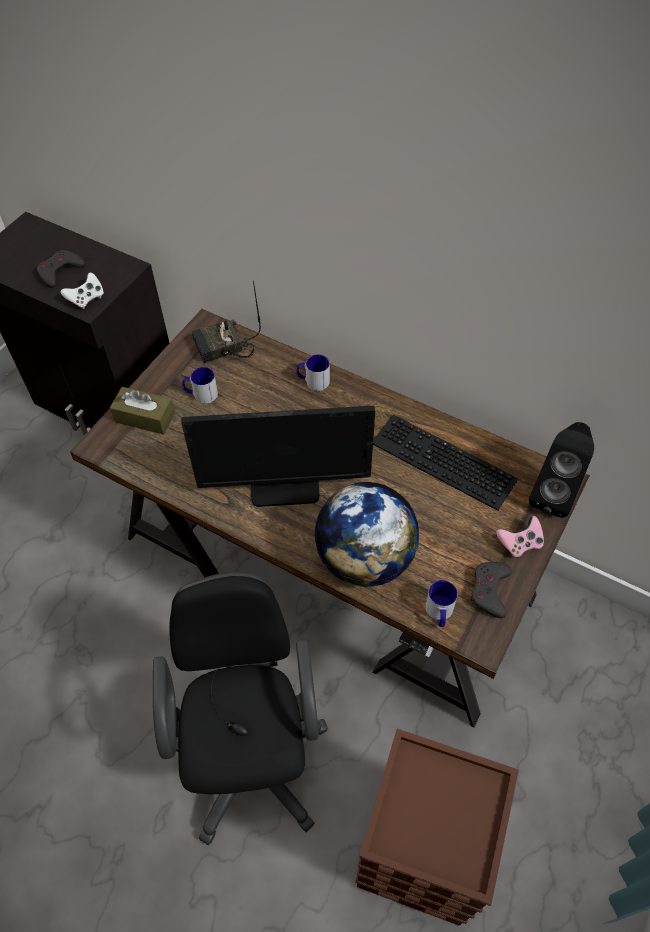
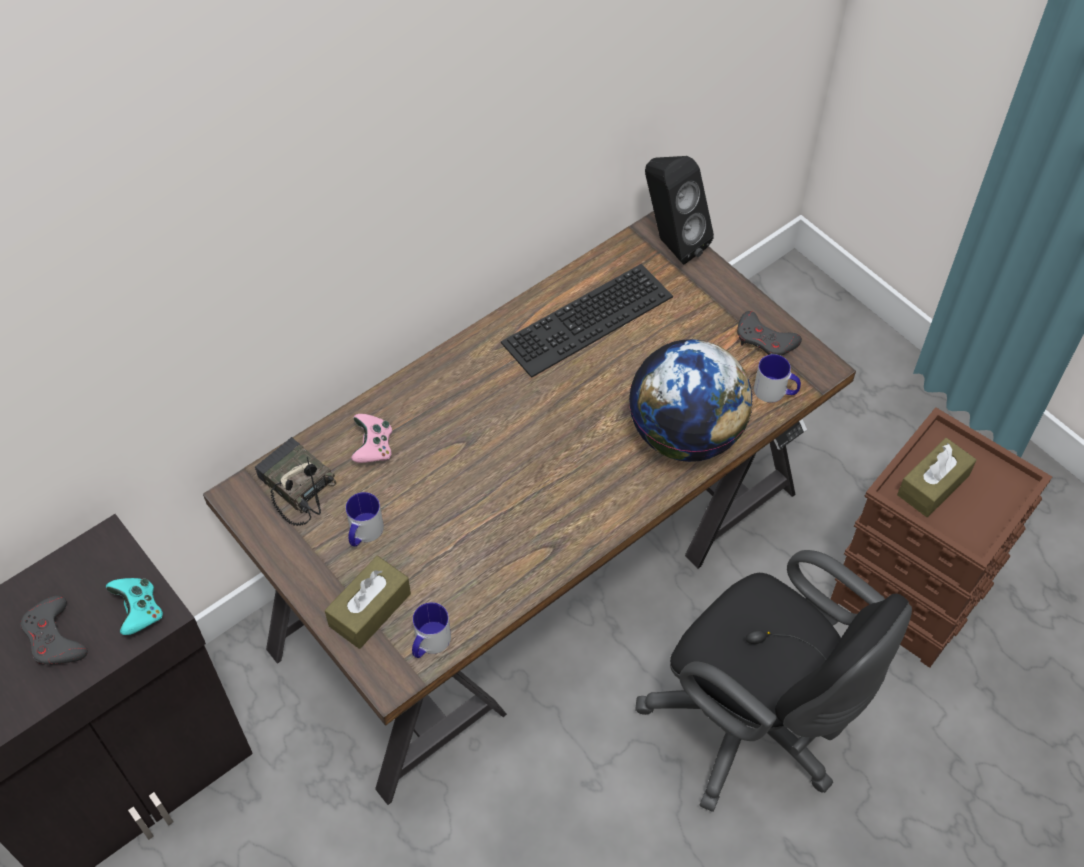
camera: 70 degrees left, 0 degrees up
white game controller [61,272,104,309] -> turquoise game controller [106,578,163,635]
black office chair [153,572,329,845] -> black office chair turned 150 degrees counterclockwise [635,550,912,812]
monitor [181,406,375,507] -> none
radio [192,280,261,363] -> radio turned 135 degrees clockwise [255,437,336,526]
mug [296,354,330,391] -> mug moved to [412,602,451,658]
pink game controller [496,516,544,557] -> pink game controller moved to [351,414,392,463]
none -> brown tissue box [897,438,977,517]

